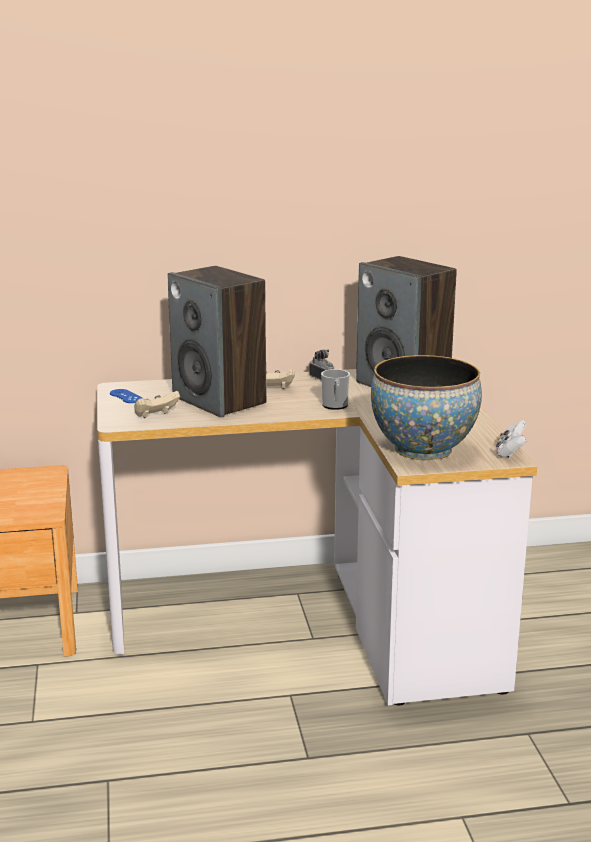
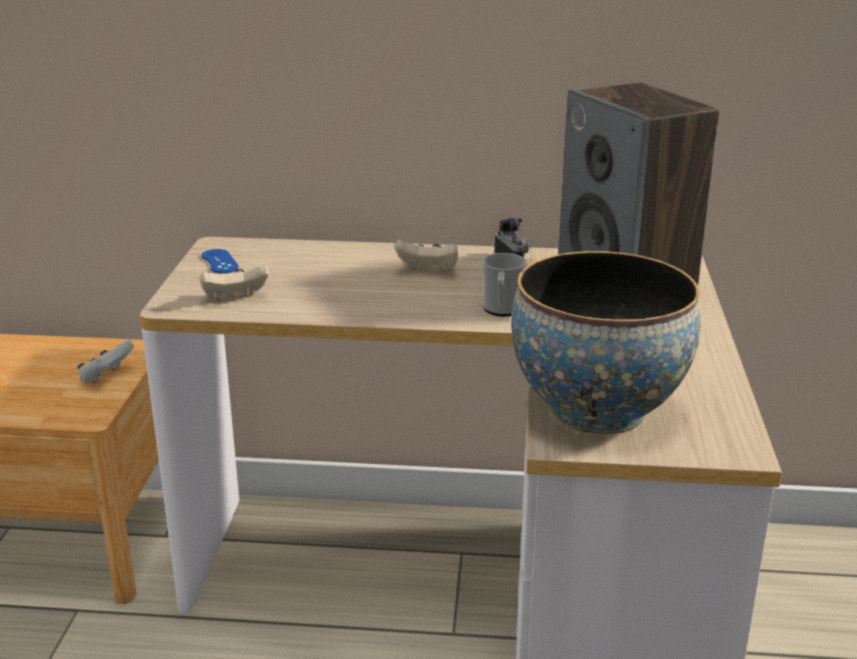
camera: 15 degrees right, 5 degrees up
speaker [168,266,266,417] -> none
white game controller [496,420,527,458] -> white game controller moved to [77,339,134,383]

